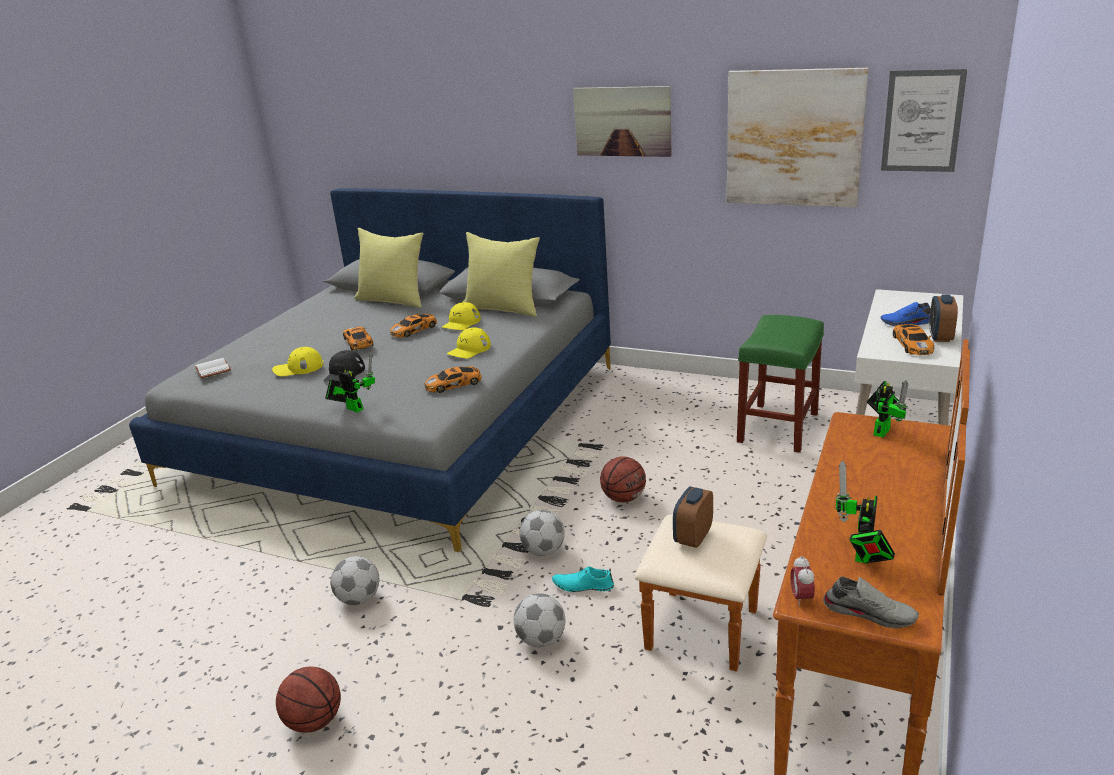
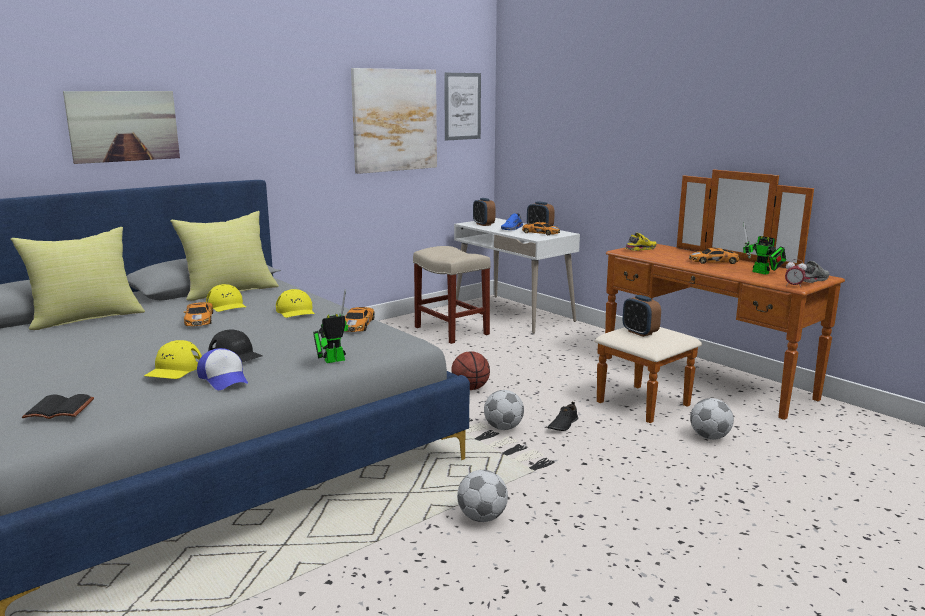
camera: 65 degrees left, 10 degrees down
white book [195,358,231,378] -> black book [22,394,94,419]
basketball [276,667,341,733] -> none
toy car [343,327,373,350] -> toy car moved to [689,248,740,264]
football [514,593,565,647] -> football moved to [690,398,734,440]
turquoise shoe [552,566,614,592] -> black shoe [548,402,578,431]
picture [573,86,672,157] -> picture moved to [63,91,180,164]
green stool [737,315,824,453] -> beige stool [413,246,491,344]
toy robot [867,380,908,438] -> yellow shoe [625,233,657,251]
none -> cap [197,348,248,390]
none -> alarm clock [473,198,495,226]

